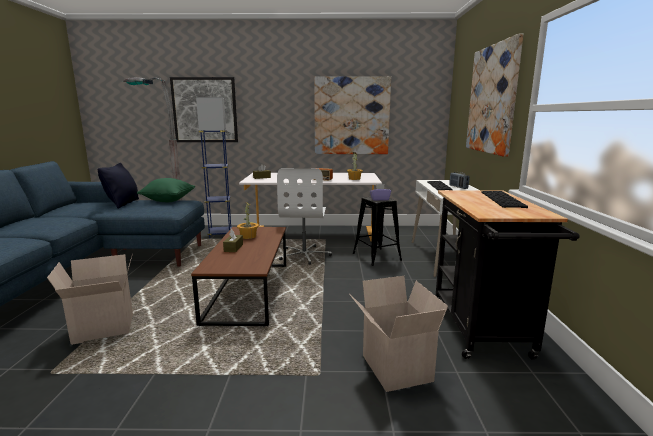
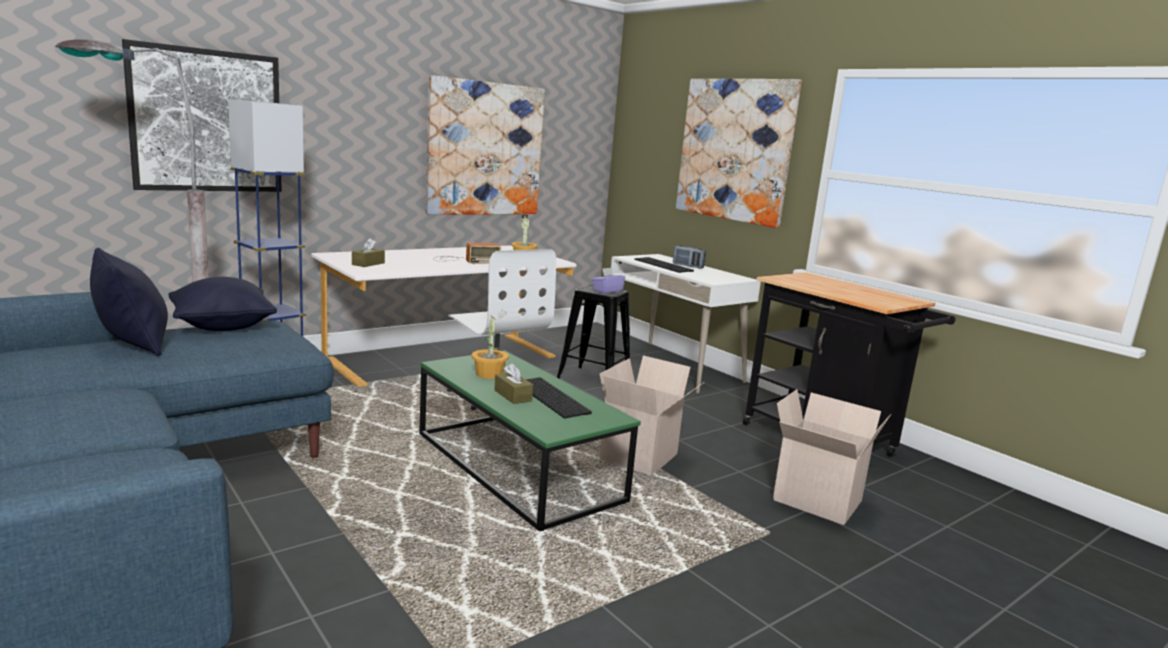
camera: 40 degrees left, 0 degrees up
cardboard box [47,254,133,345] -> cardboard box moved to [600,355,704,475]
green pillow [137,178,195,202] -> black pillow [168,277,277,331]
brown coffee table [191,227,286,327] -> green coffee table [419,350,641,531]
keyboard [481,191,528,208] -> keyboard moved to [526,377,592,418]

